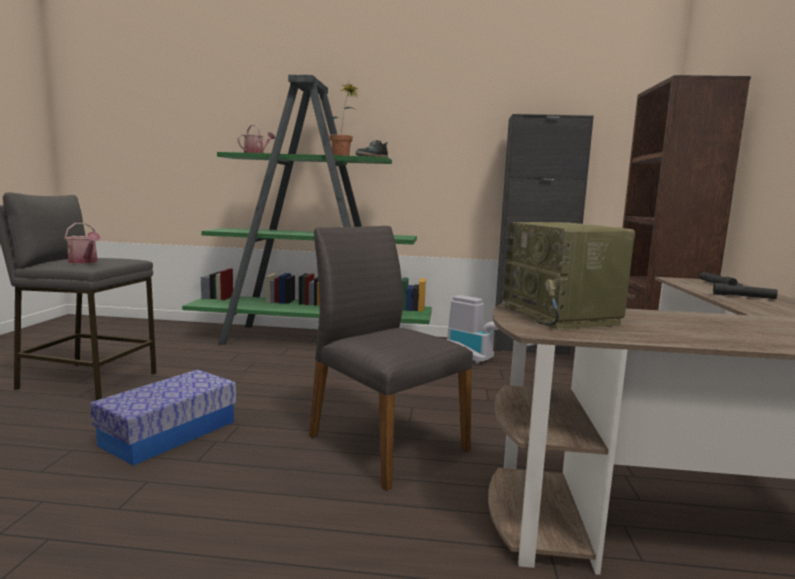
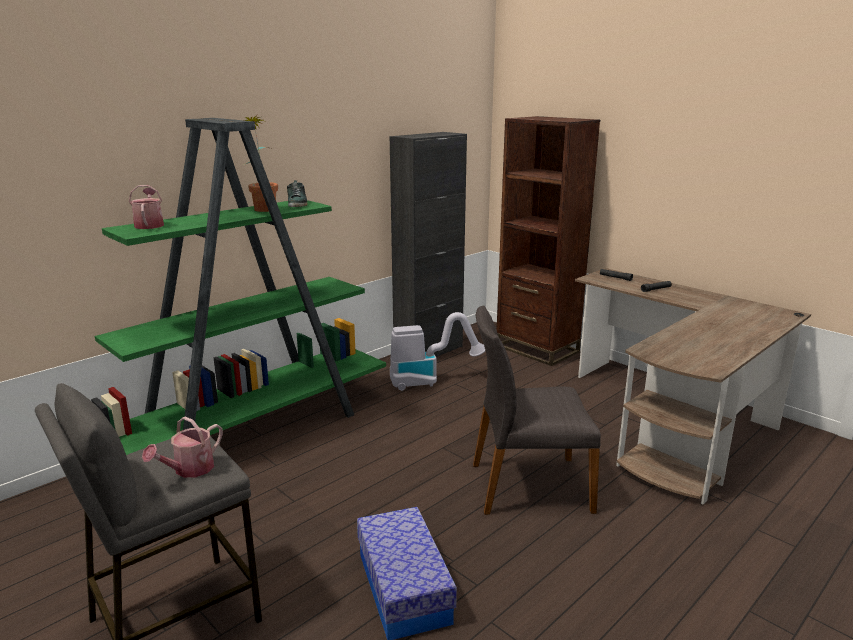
camera: 50 degrees left, 10 degrees up
watering can [64,223,101,263] -> watering can turned 135 degrees clockwise [142,416,223,478]
radio [503,222,635,330] -> none

